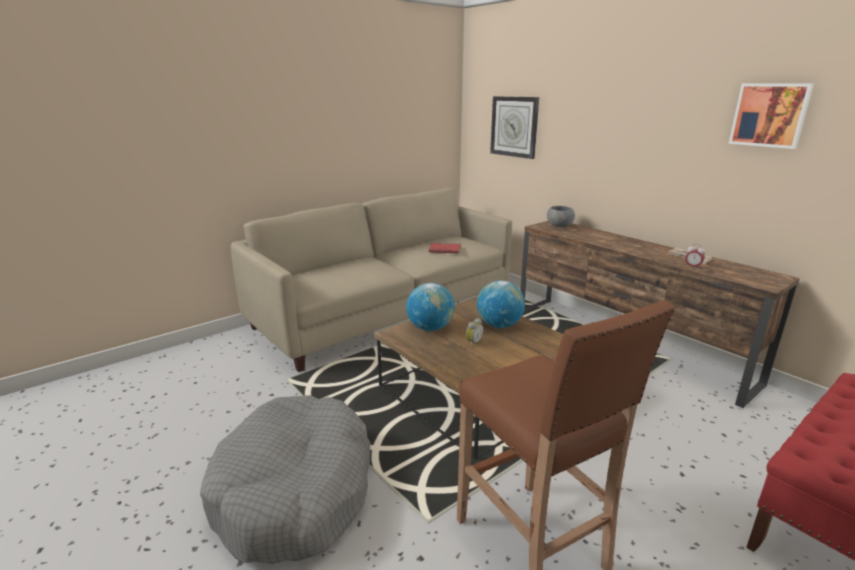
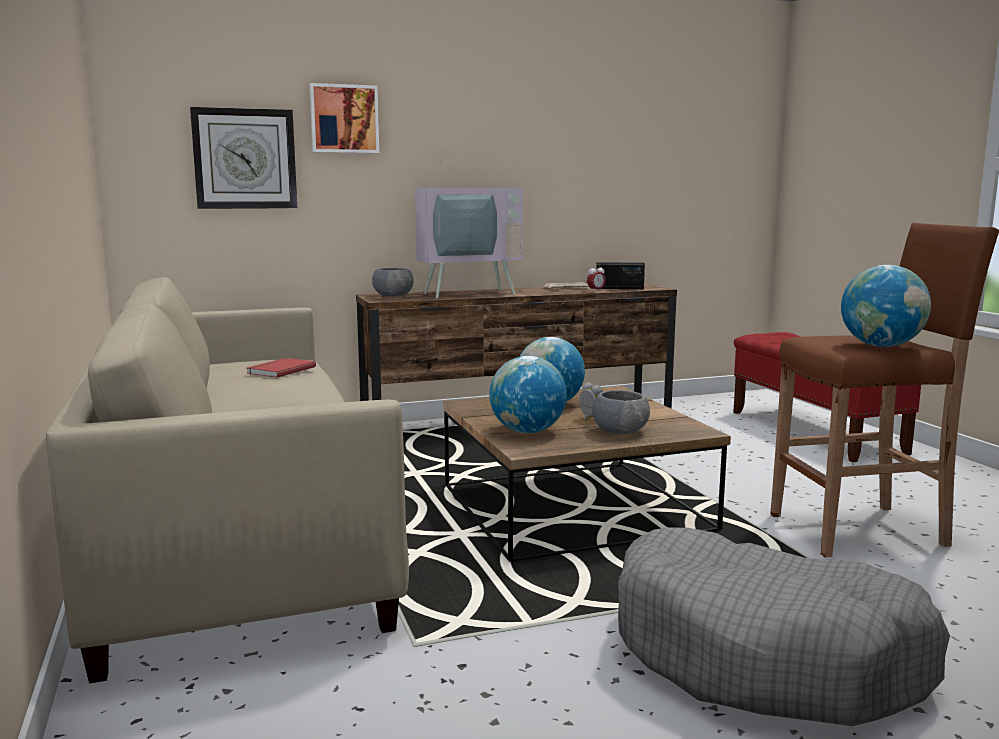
camera: 70 degrees left, 10 degrees down
picture [729,84,814,149] -> picture moved to [309,83,379,153]
none -> television [410,145,523,299]
none -> grey bowl [592,390,650,434]
none -> radio [596,262,645,289]
none -> globe [841,265,931,347]

